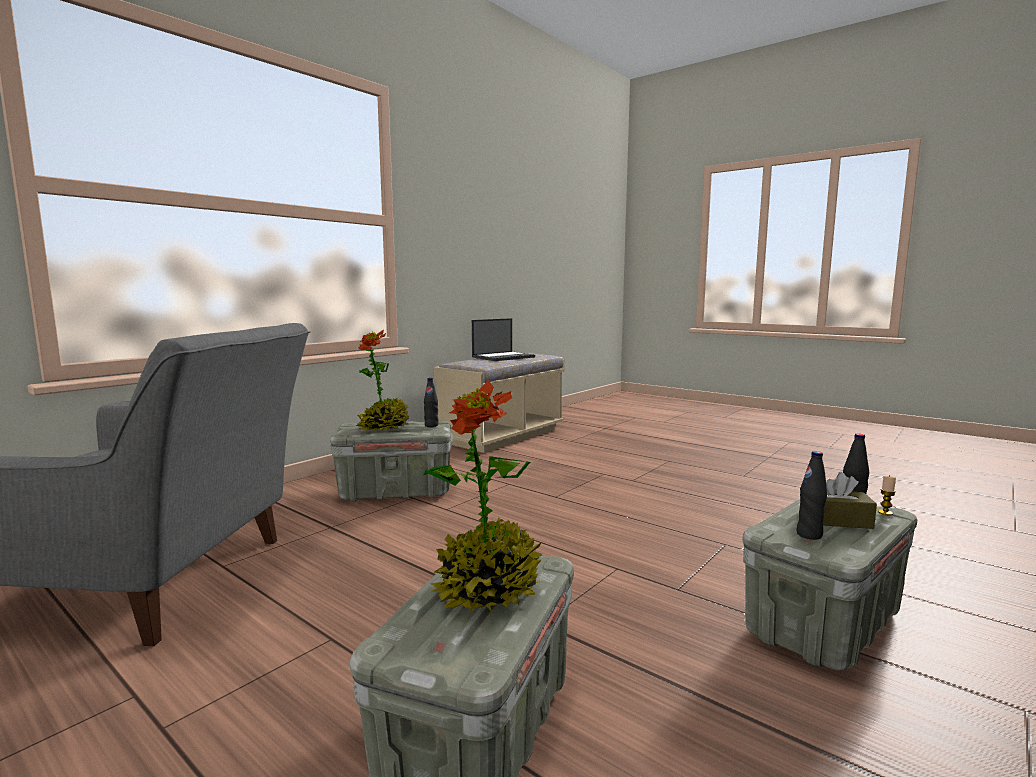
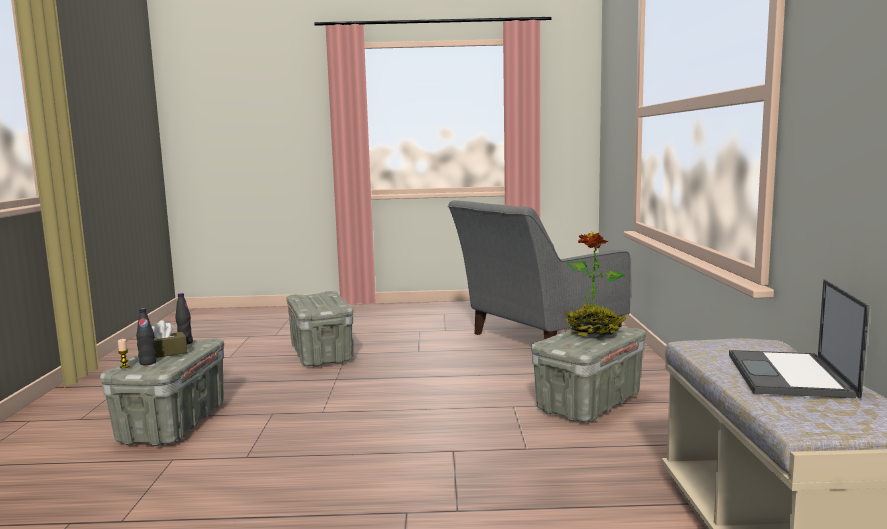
camera: 140 degrees right, 0 degrees up
black bottle [424,378,439,427] -> none
potted plant [424,381,542,612] -> none

